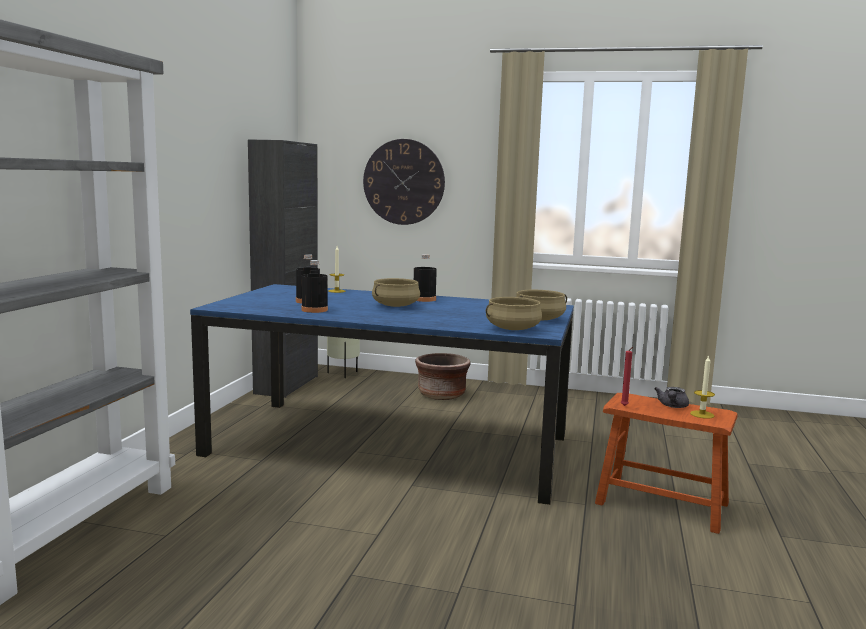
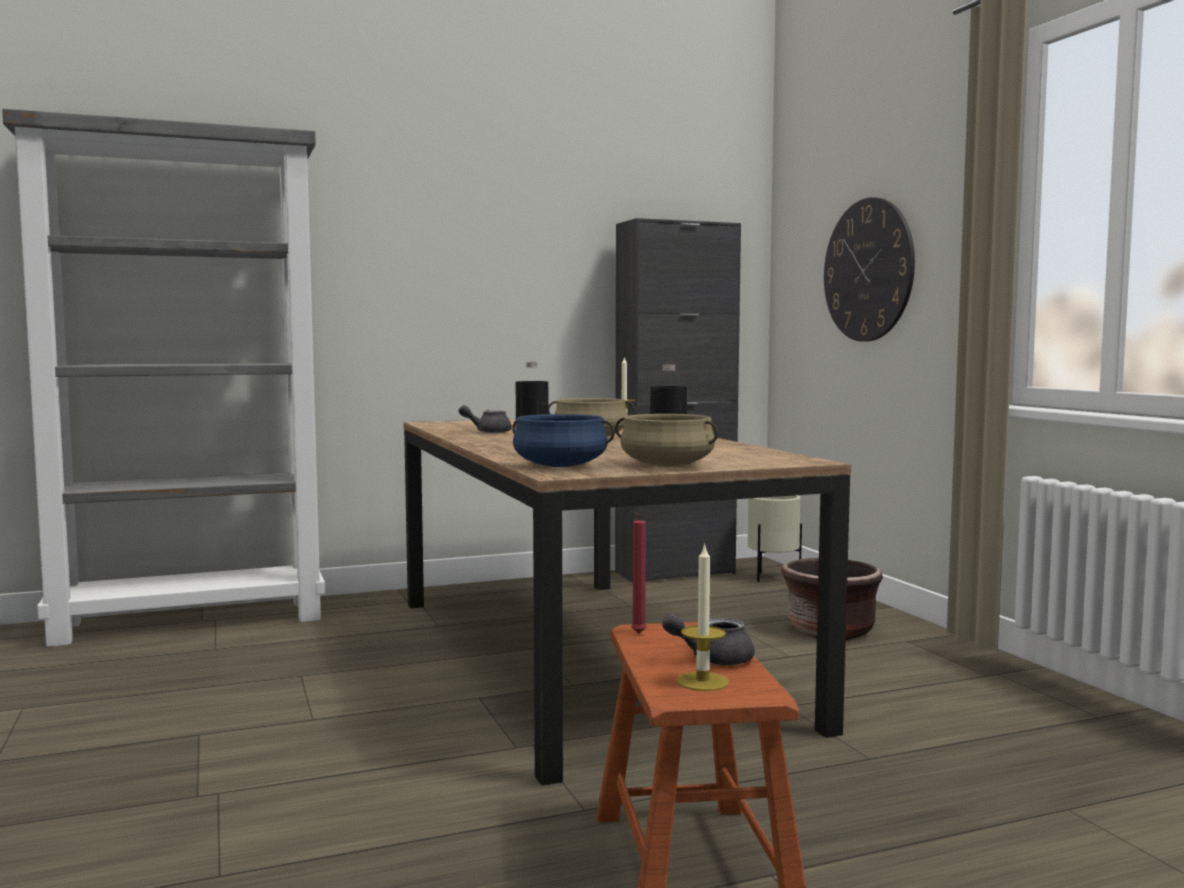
camera: 55 degrees right, 5 degrees down
blue dining table [190,284,574,505] -> brown dining table [403,419,851,786]
black bottle [302,260,328,313] -> grey teapot [459,405,512,433]
beige cooking pot [486,297,542,330] -> blue cooking pot [512,414,615,467]

